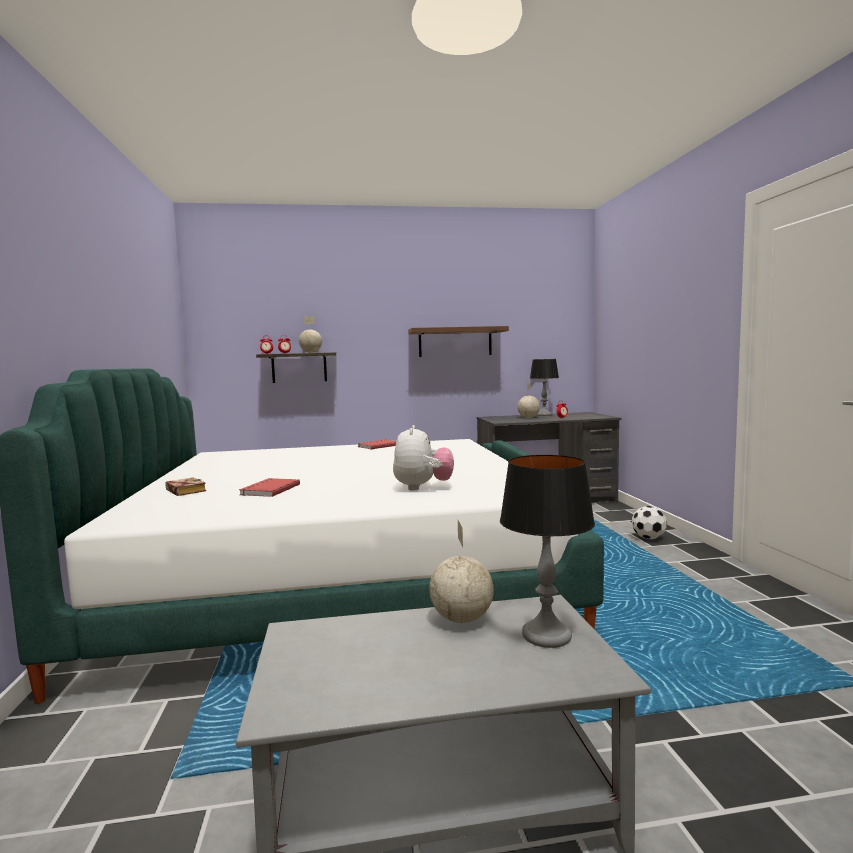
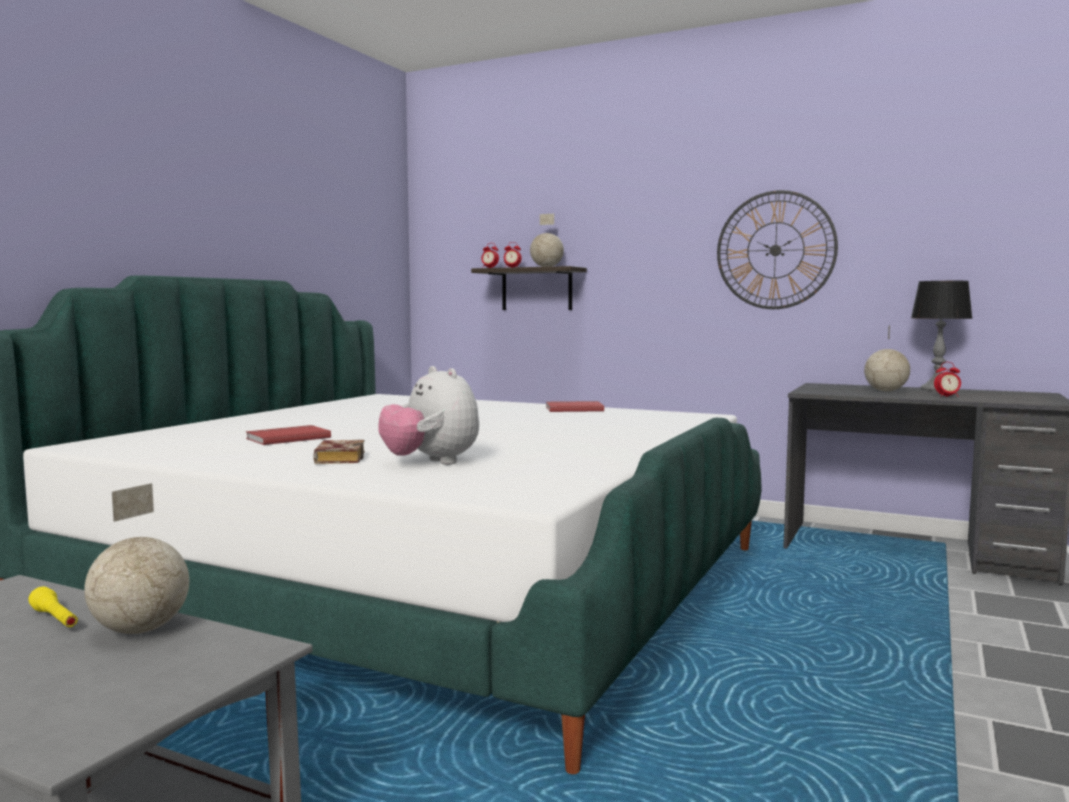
camera: 35 degrees right, 0 degrees up
book [166,477,206,496] -> book moved to [313,440,365,464]
plush toy [393,425,454,491] -> plush toy turned 105 degrees clockwise [378,366,479,465]
brown shelf [408,326,509,357] -> wall clock [717,190,838,309]
table lamp [500,455,595,648] -> none
football [632,506,667,539] -> none
none -> yellow flashlight [28,587,78,627]

